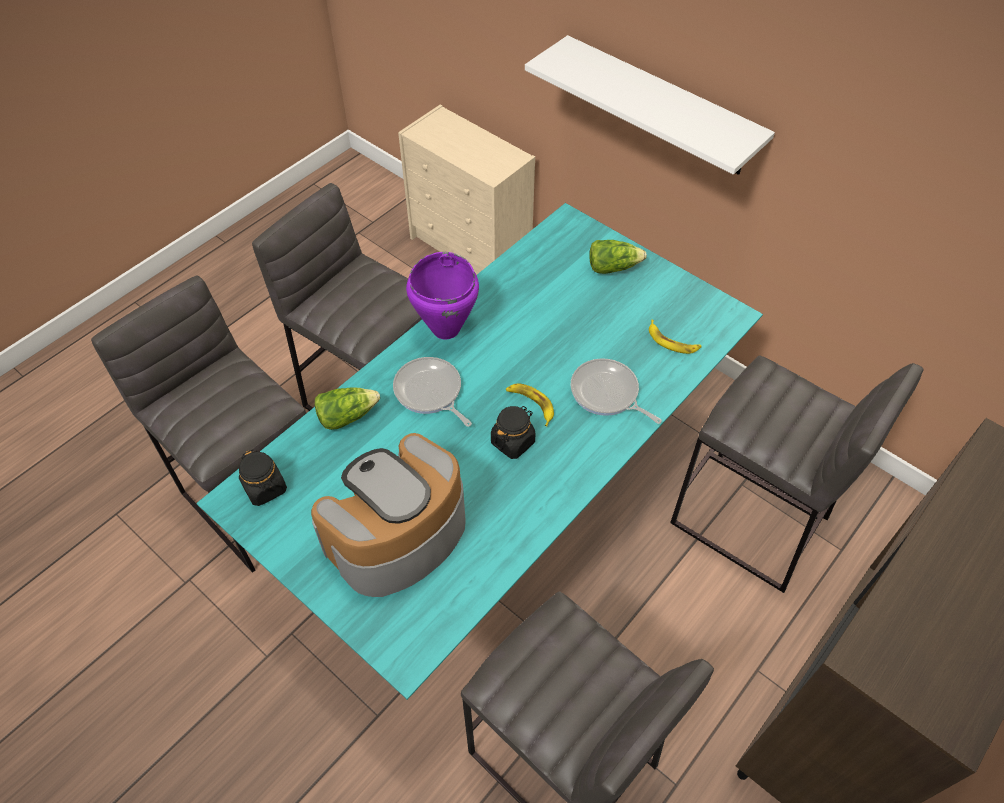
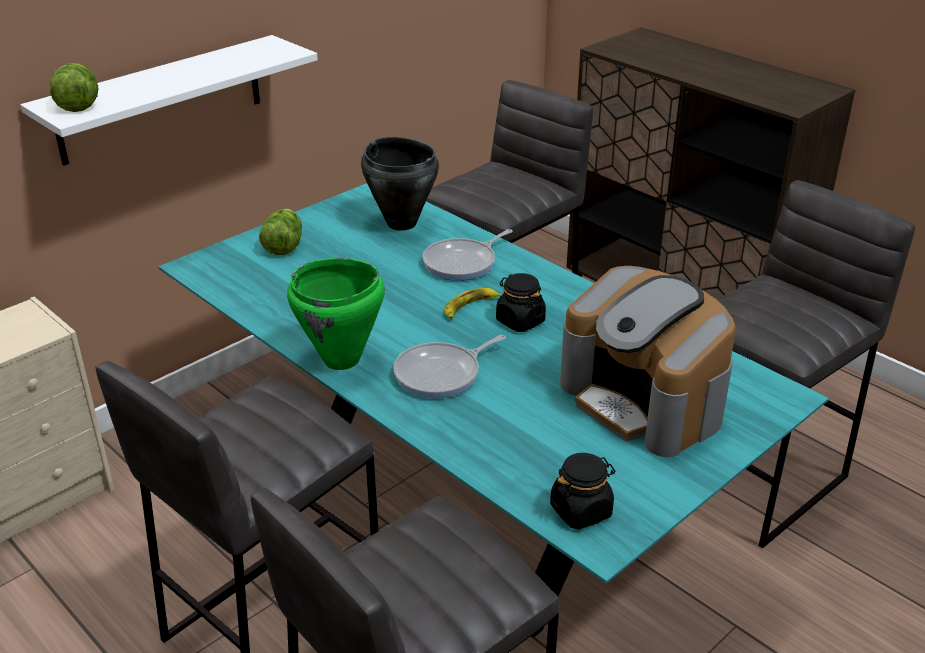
camera: 85 degrees left, 20 degrees down
lettuce [315,387,380,430] -> lettuce moved to [50,63,99,112]
purple cooking pot [406,252,479,339] -> green cooking pot [287,258,385,370]
banana [649,320,701,354] -> black cooking pot [361,137,439,231]

